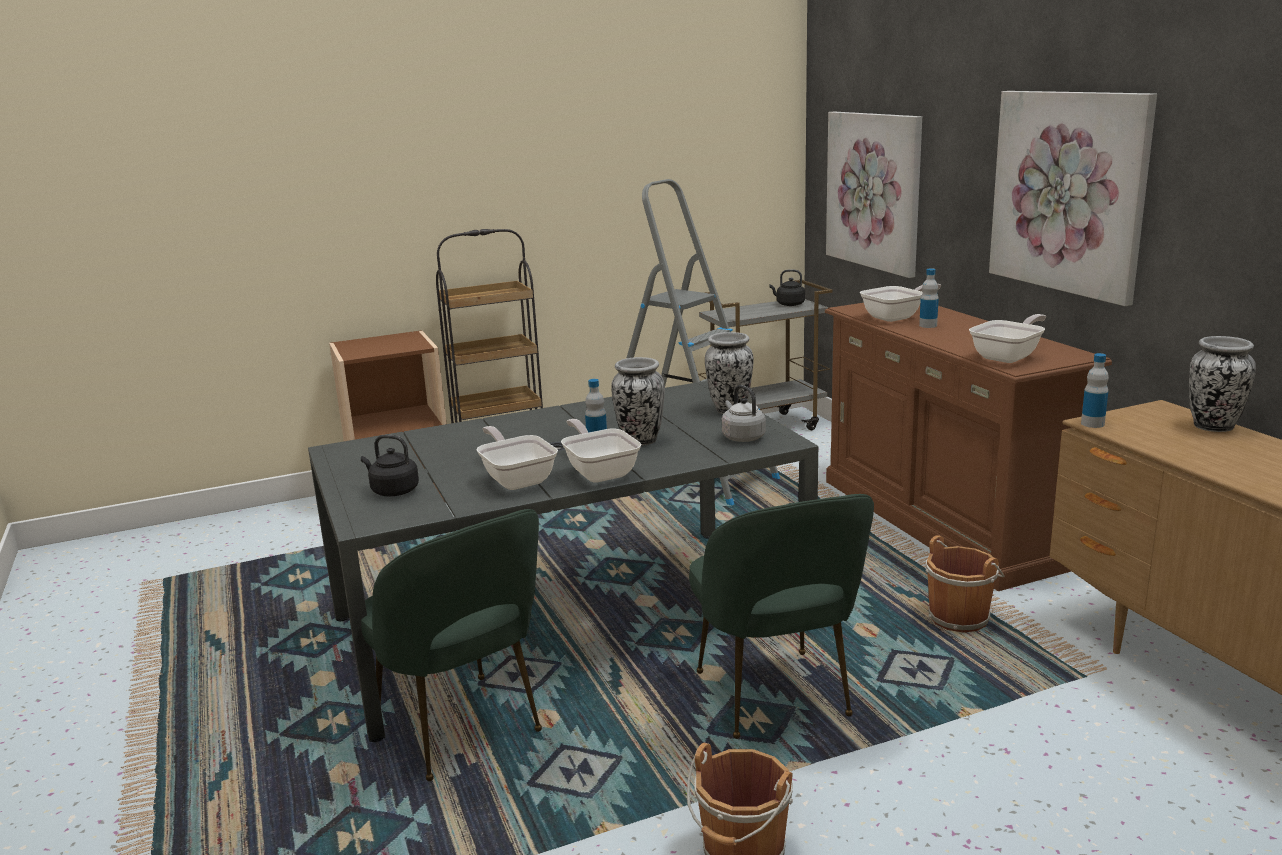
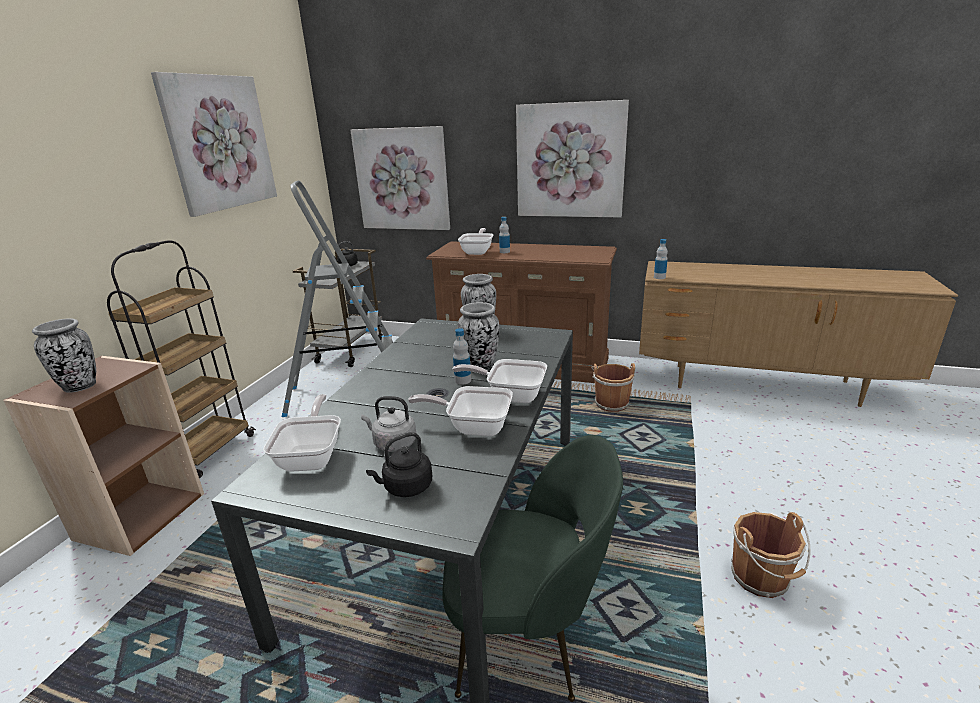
camera: 50 degrees left, 5 degrees up
green chair [689,494,874,739] -> none
grey kettle [722,385,766,442] -> grey kettle moved to [361,396,416,452]
frying pan [969,314,1046,363] -> frying pan moved to [263,394,341,472]
vase [1189,336,1256,432] -> vase moved to [32,318,96,393]
none -> picture [151,72,277,217]

